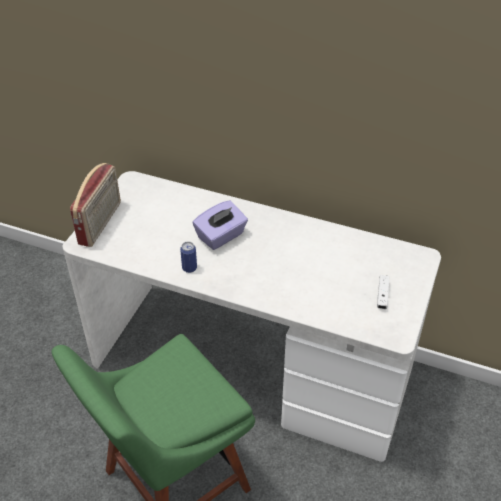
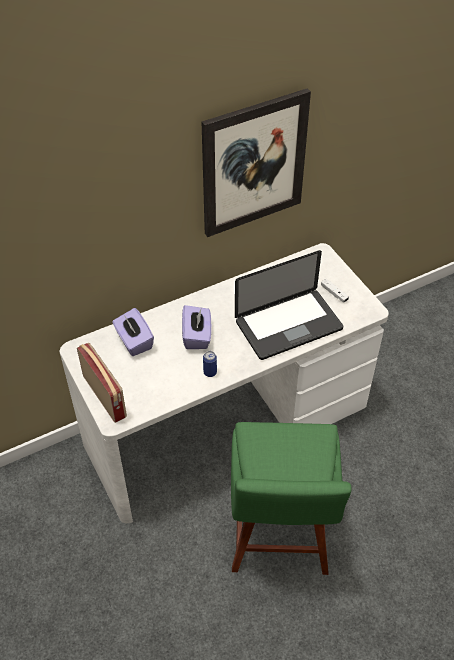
camera: 50 degrees left, 5 degrees up
none -> purple tissue box [112,308,154,356]
none -> picture [202,88,311,237]
none -> laptop [235,250,343,360]

